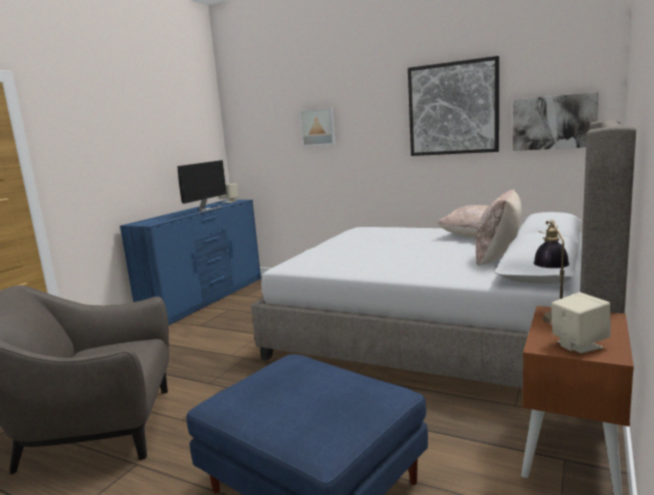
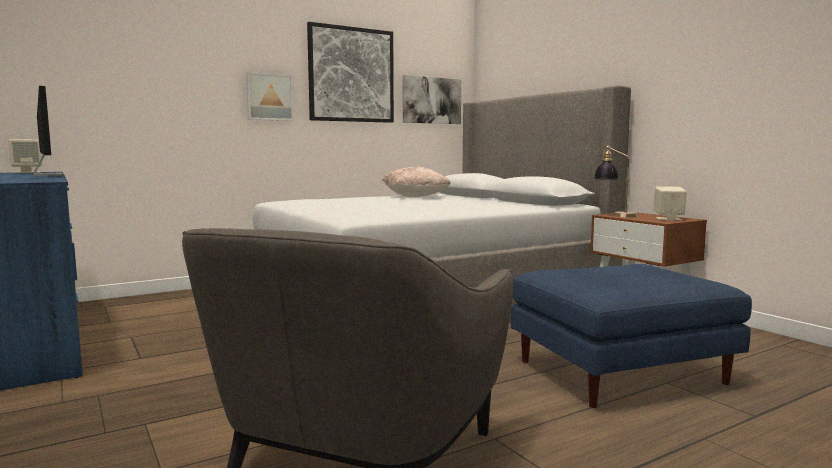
camera: 60 degrees left, 5 degrees down
picture [300,108,336,146] -> picture moved to [246,72,294,121]
beige pillow [475,190,522,266] -> none

